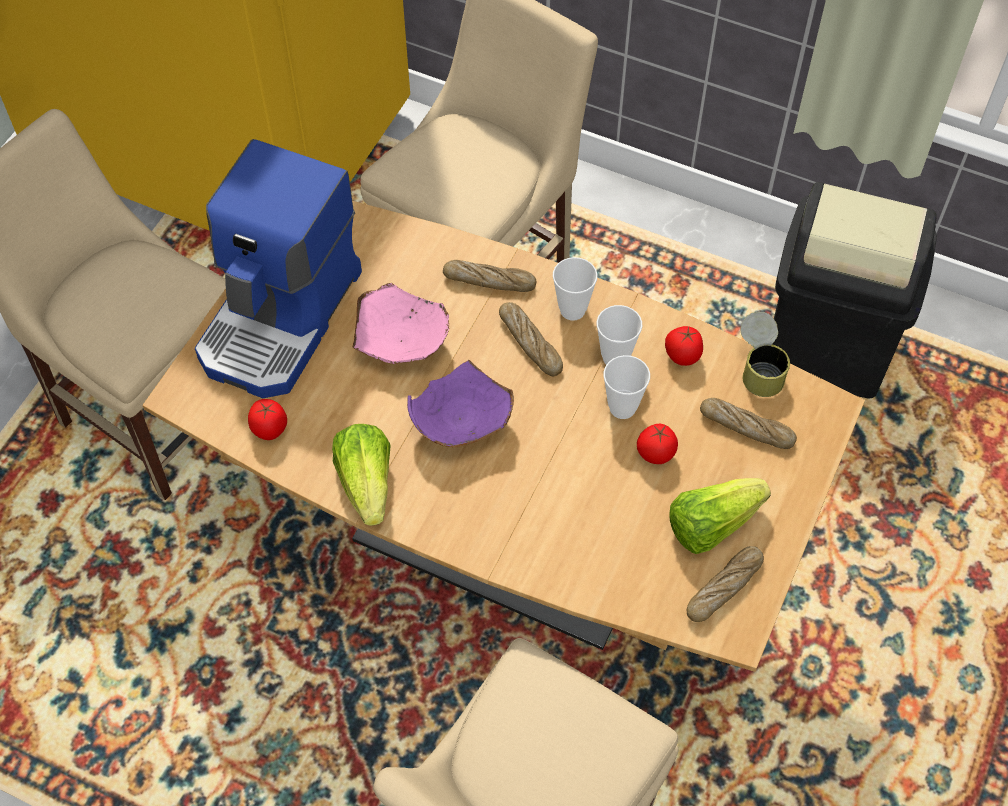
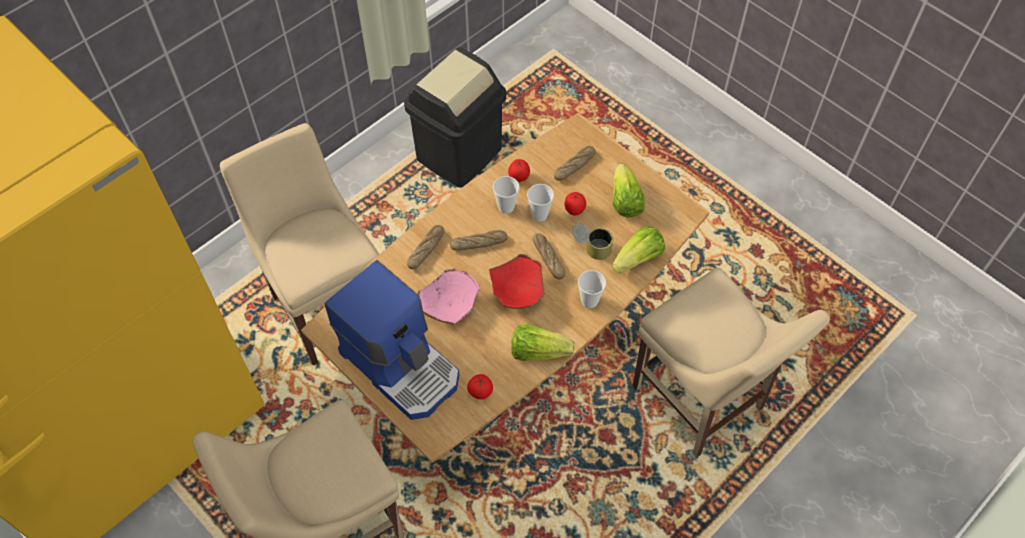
camera: 70 degrees left, 0 degrees up
purple bowl [407,360,514,447] -> red bowl [489,254,545,309]
cup [553,257,598,321] -> cup moved to [578,270,606,308]
bread [687,546,764,622] -> bread moved to [532,233,565,279]
can [740,312,790,397] -> can moved to [572,224,613,260]
none -> lettuce [612,226,665,273]

